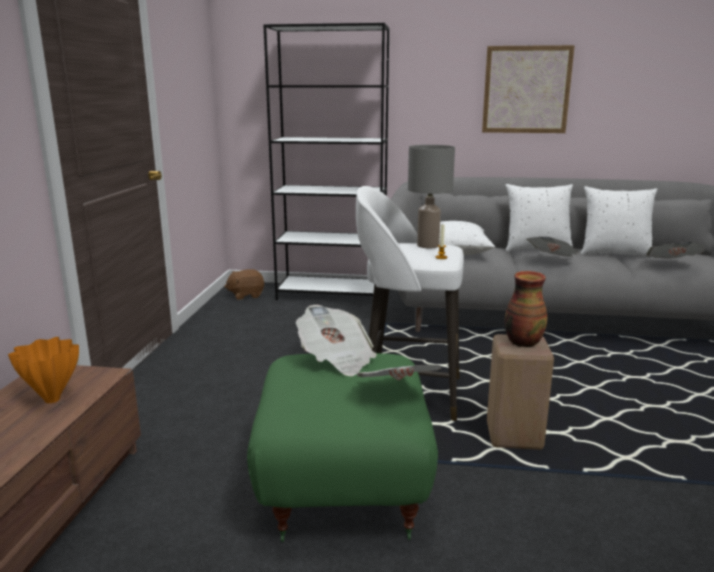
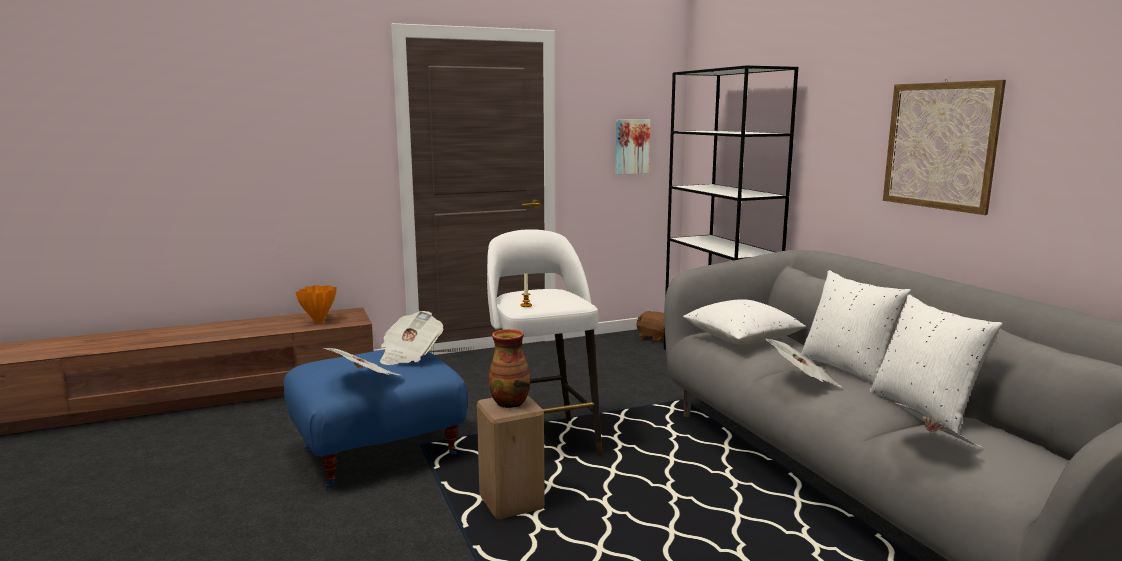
camera: 60 degrees right, 5 degrees down
green ottoman [247,353,438,542] -> blue ottoman [283,350,468,489]
grey table lamp [408,145,455,248] -> none
none -> picture [615,119,650,175]

